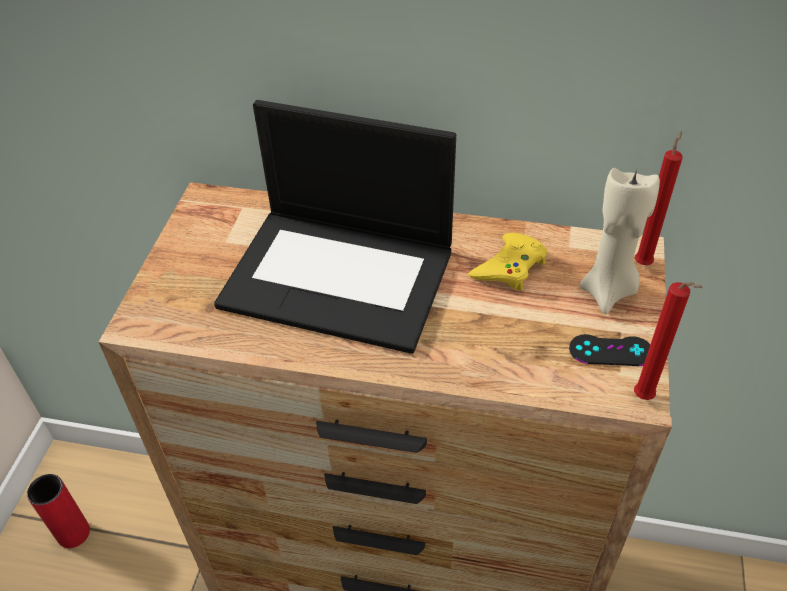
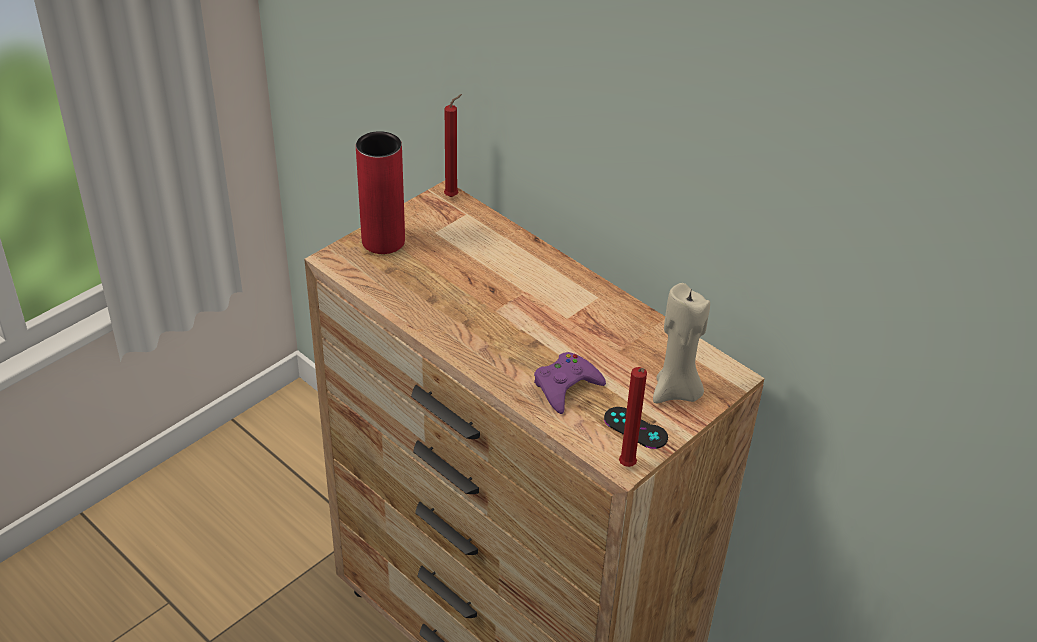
camera: 30 degrees right, 5 degrees down
red vase [27,474,90,548] -> red vase moved to [356,131,405,254]
laptop [214,100,456,354] -> none
yellow game controller [468,233,547,291] -> none
red candle [635,131,683,265] -> red candle moved to [444,94,462,197]
none -> purple game controller [534,352,606,414]

